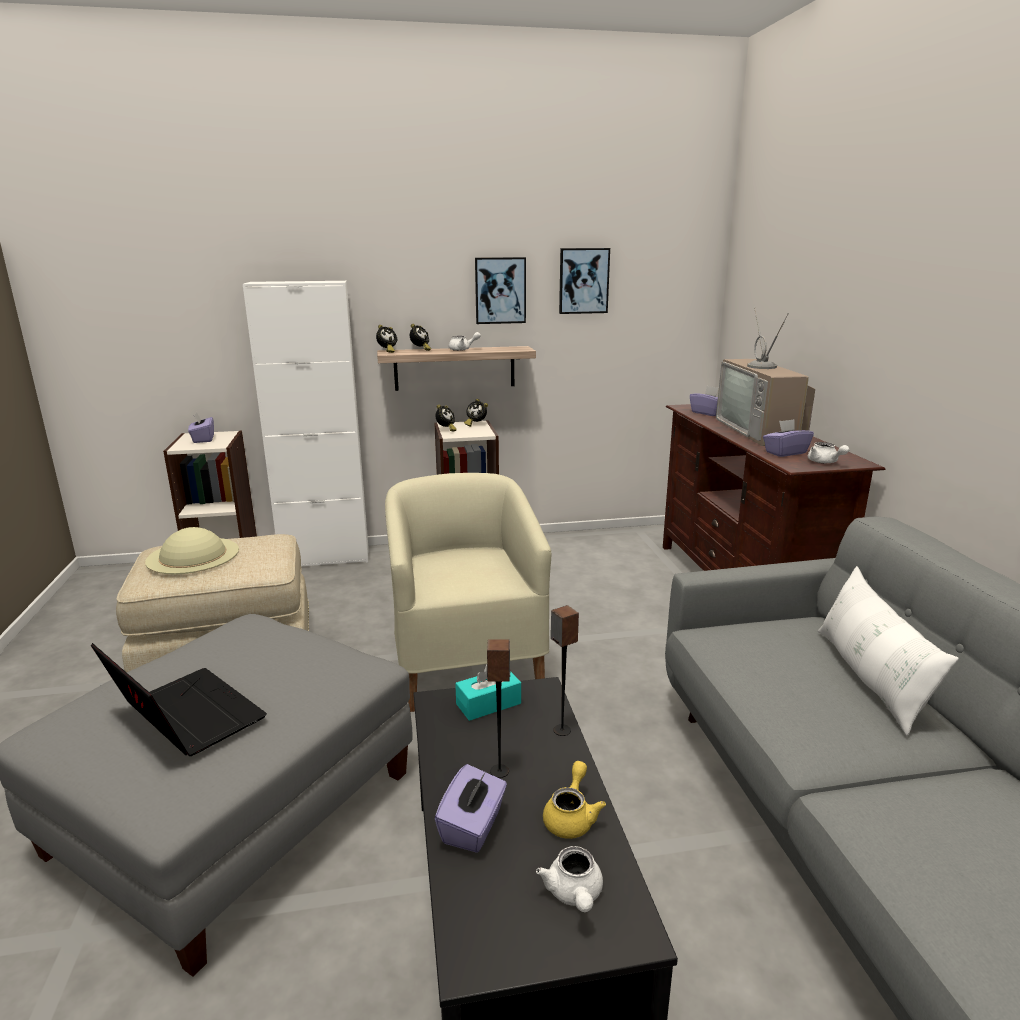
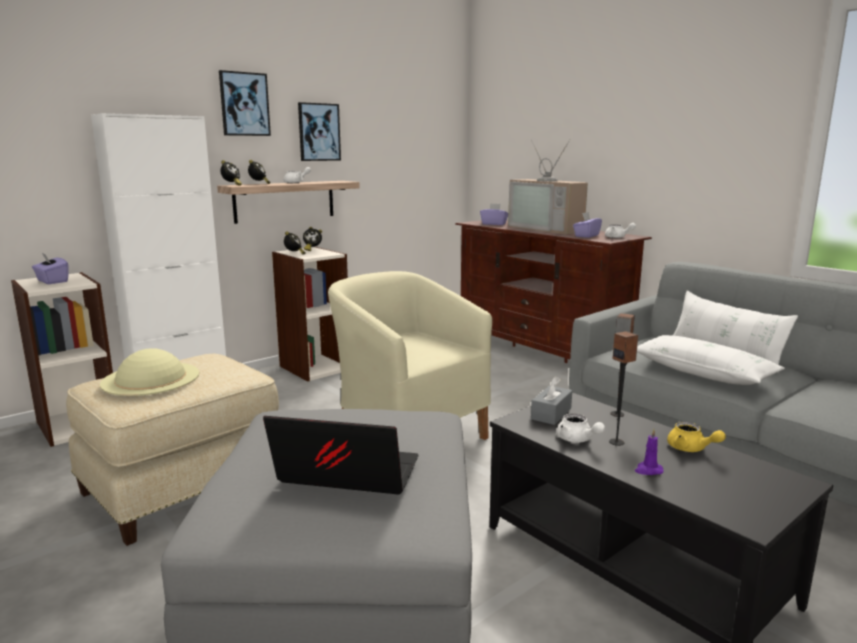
camera: 30 degrees left, 5 degrees down
purple tissue box [435,764,507,853] -> purple candle [635,429,664,475]
turquoise tissue box [455,664,521,721] -> grey tissue box [531,376,572,425]
white teapot [536,846,603,912] -> white teapot moved to [557,414,605,443]
yellow teapot [543,761,606,839] -> yellow teapot turned 150 degrees clockwise [667,422,726,452]
picture [559,248,610,314] -> picture moved to [219,70,271,136]
none -> white pillow [637,335,785,385]

